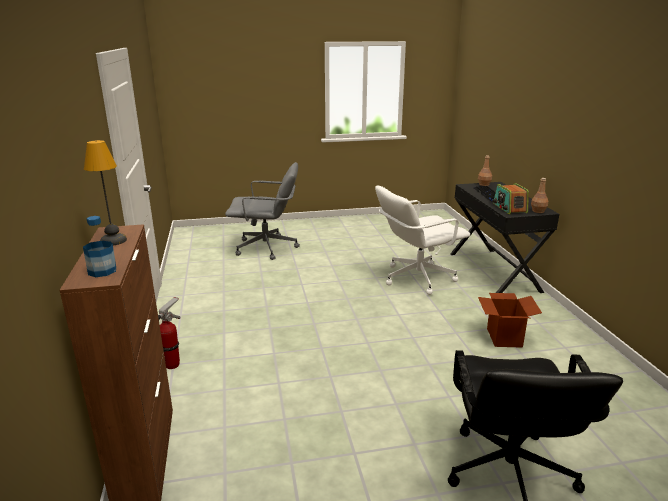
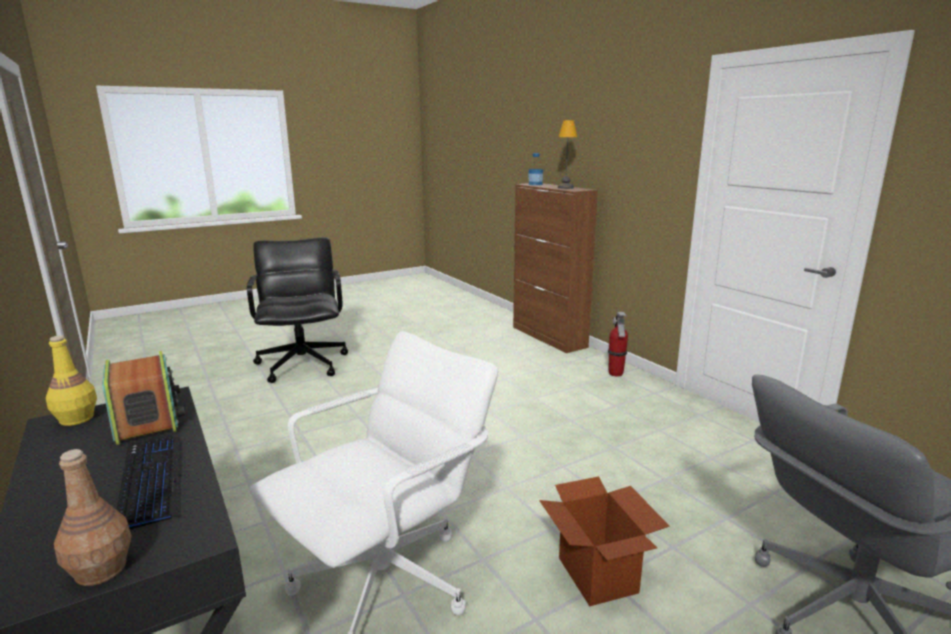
camera: 160 degrees right, 5 degrees down
cardboard box [478,293,542,348] -> cardboard box moved to [539,476,670,606]
brown bottle [531,178,548,213] -> yellow bottle [46,335,97,426]

